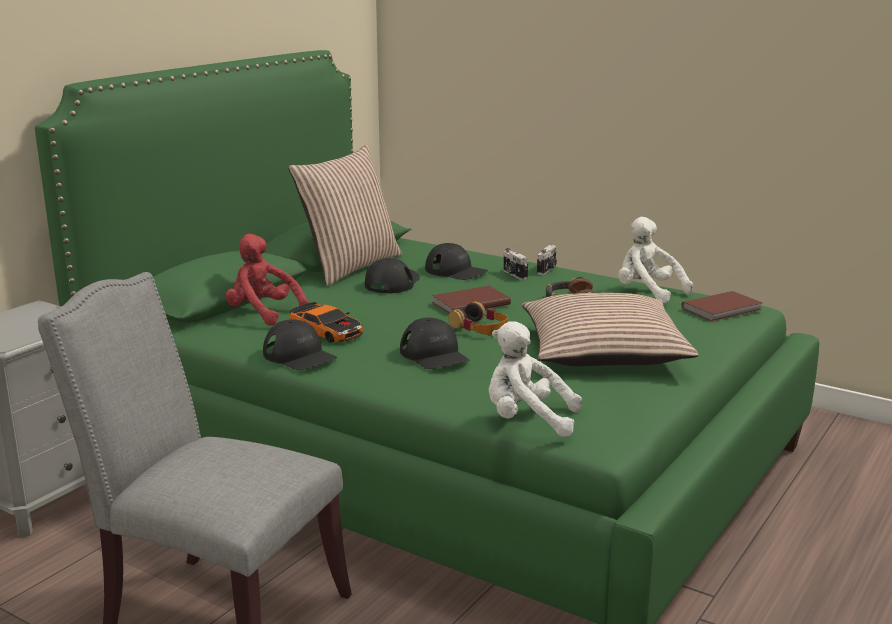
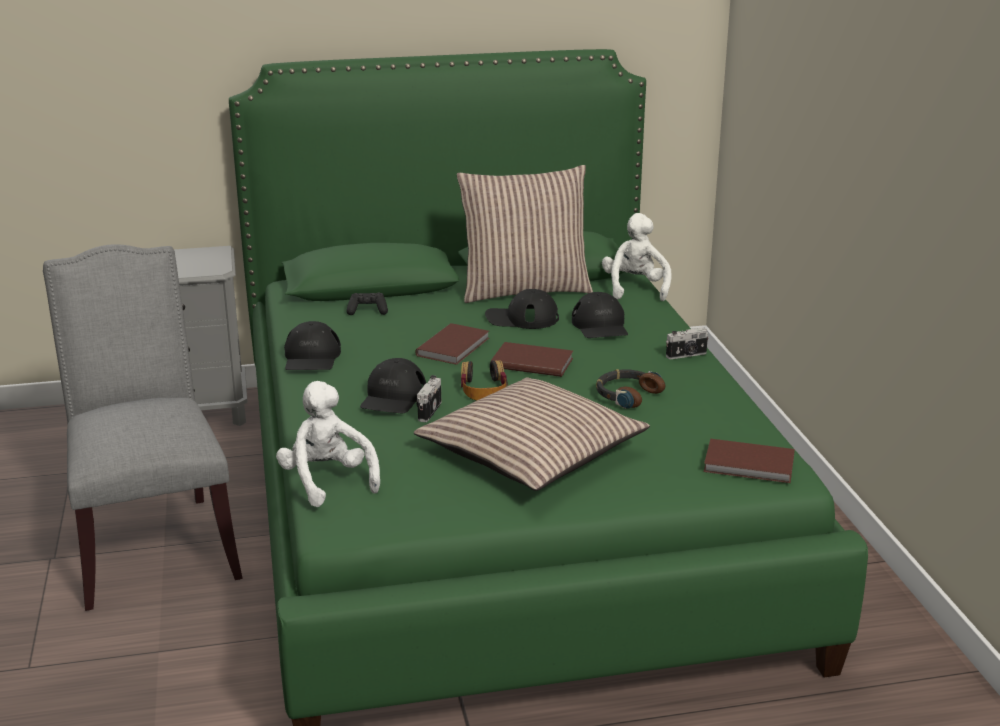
camera: 45 degrees right, 5 degrees up
red plush toy [226,234,309,325] -> black game controller [346,292,388,315]
toy car [289,302,363,343] -> none
black cap [365,258,420,294] -> black cap turned 150 degrees counterclockwise [485,289,559,329]
camera [503,248,528,280] -> camera moved to [417,375,441,422]
white plush toy [618,217,693,304] -> white plush toy moved to [602,213,672,301]
none -> brown book [415,323,489,365]

